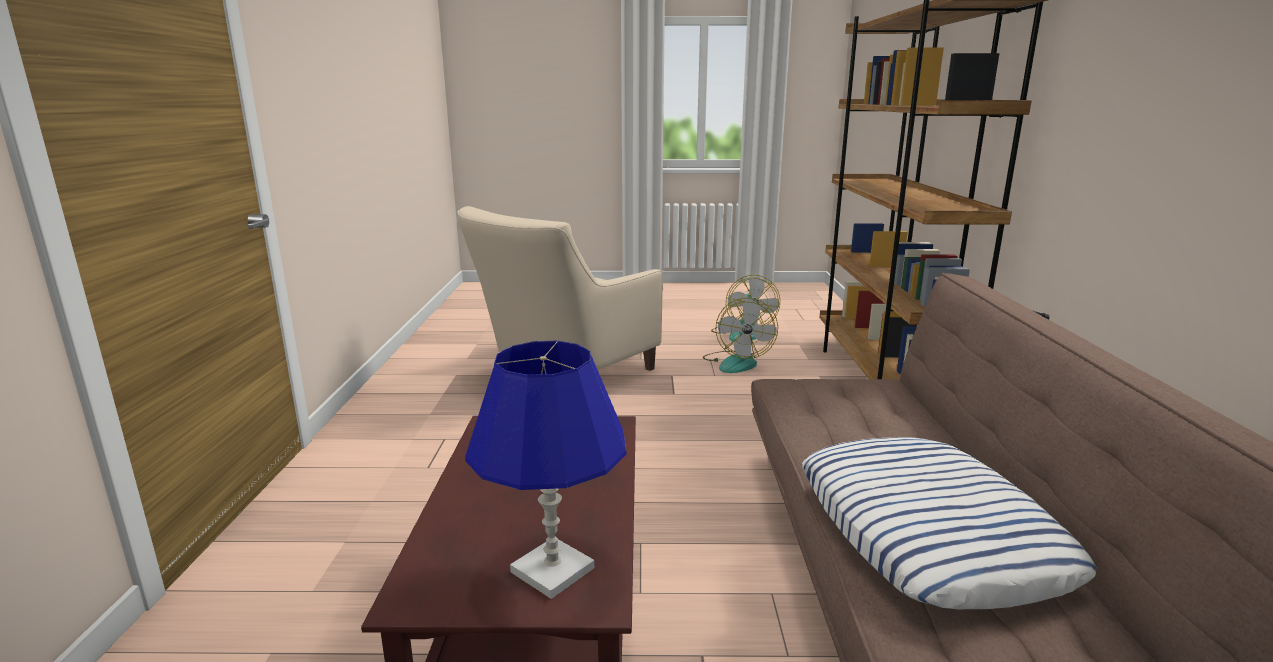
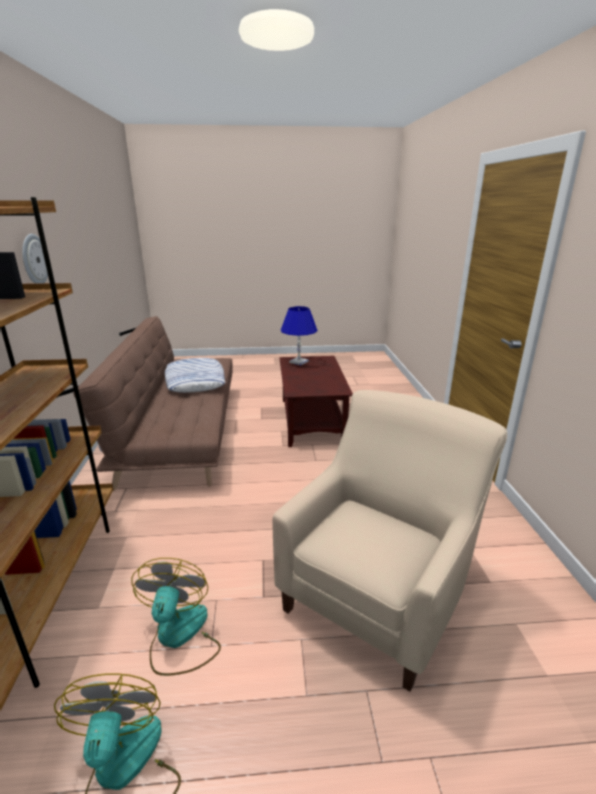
camera: 175 degrees right, 5 degrees up
none -> wall clock [22,234,48,284]

